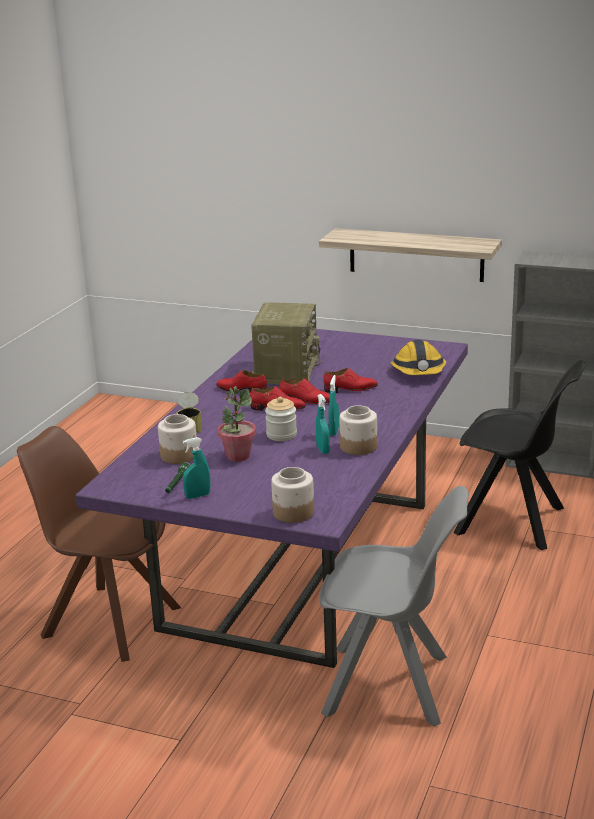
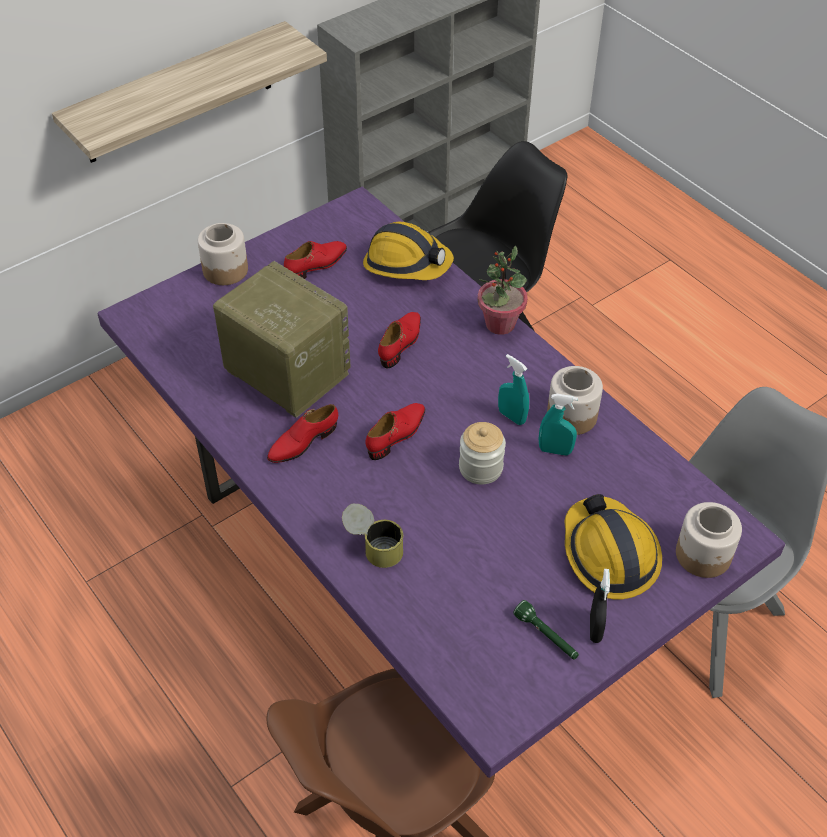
camera: 60 degrees left, 25 degrees up
jar [158,414,196,464] -> jar moved to [198,223,248,285]
turquoise spray bottle [183,437,210,499] -> black spray bottle [590,569,610,643]
potted plant [217,386,256,462] -> potted plant moved to [478,246,528,335]
red shoe [280,378,330,404] -> red shoe moved to [284,241,347,279]
none -> hard hat [565,494,662,599]

